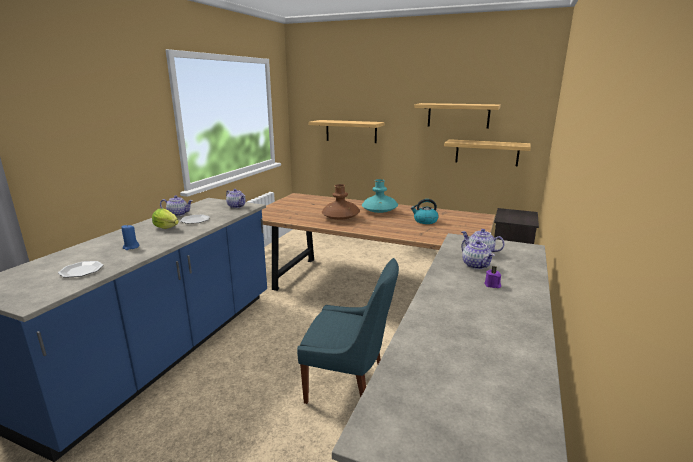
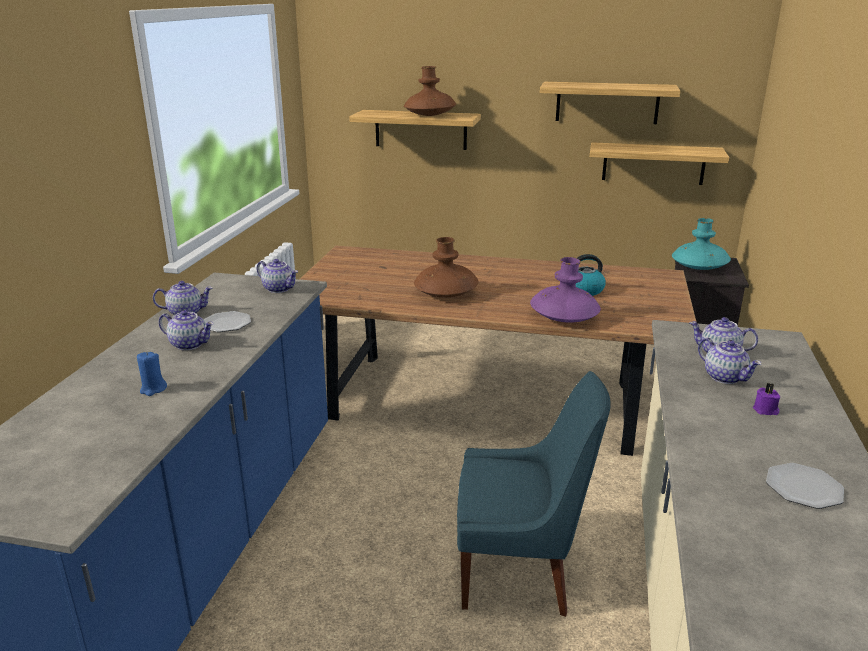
camera: 10 degrees left, 5 degrees up
plate [58,261,104,278] -> plate moved to [766,463,844,509]
lettuce [152,209,179,229] -> teapot [159,310,214,350]
turquoise vase [362,179,398,213] -> turquoise vase moved to [672,218,731,270]
none -> brown vase [404,66,456,116]
none -> purple vase [530,257,601,323]

